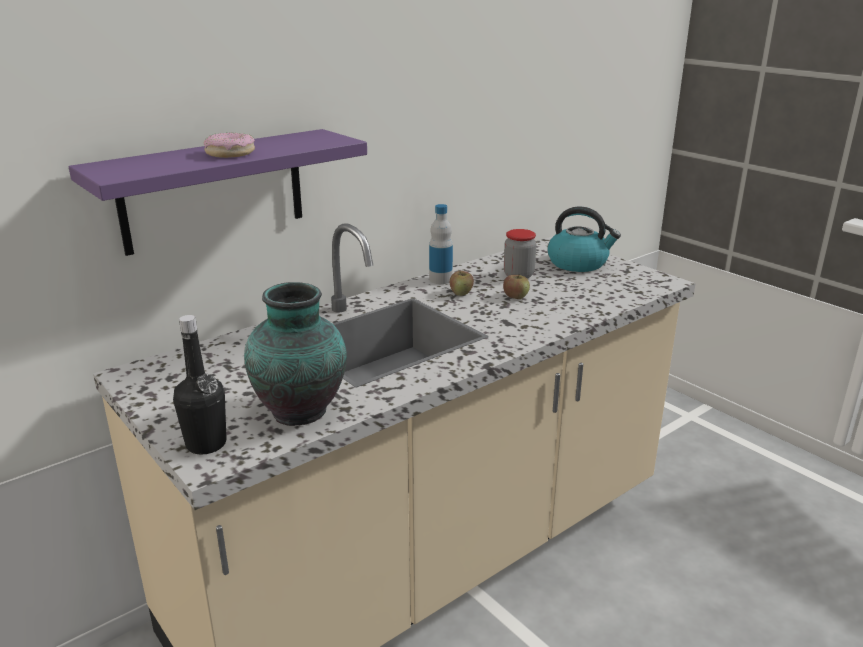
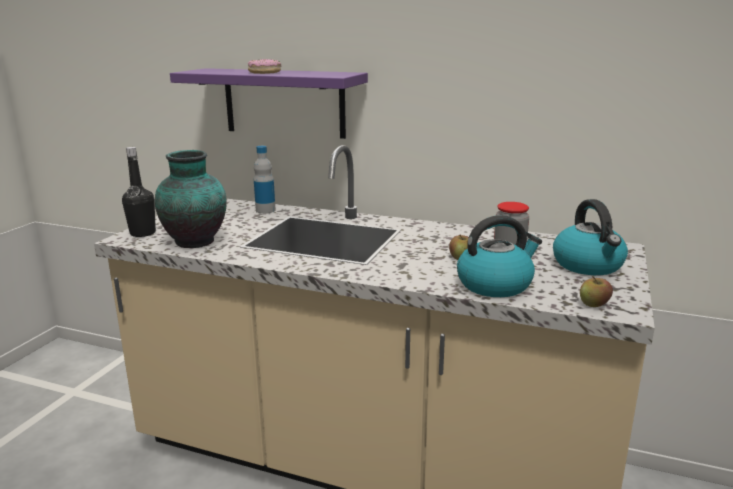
camera: 60 degrees right, 5 degrees down
bottle [429,204,453,284] -> bottle moved to [254,146,276,214]
apple [450,271,474,296] -> apple moved to [580,276,613,307]
none -> kettle [457,215,542,297]

